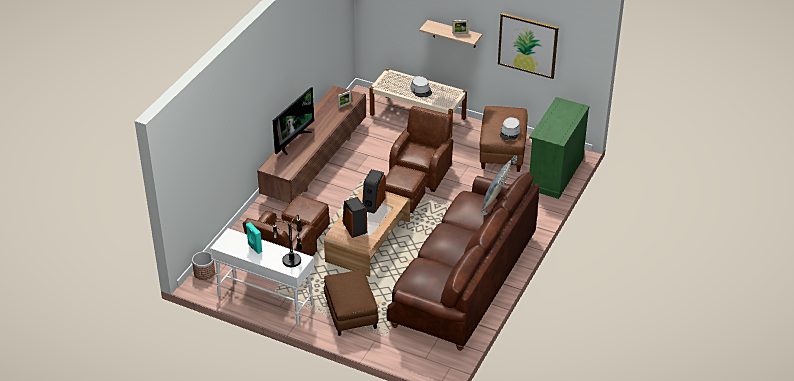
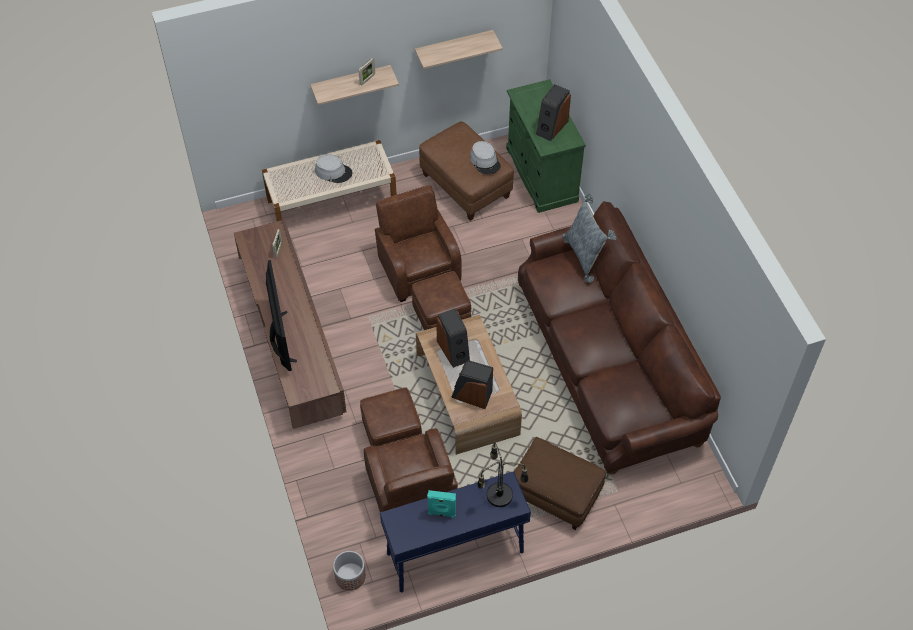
camera: 45 degrees left, 15 degrees up
white console table [210,228,314,325] -> blue console table [380,471,531,592]
picture [498,13,559,79] -> shelf [415,30,503,69]
none -> speaker [536,84,571,141]

